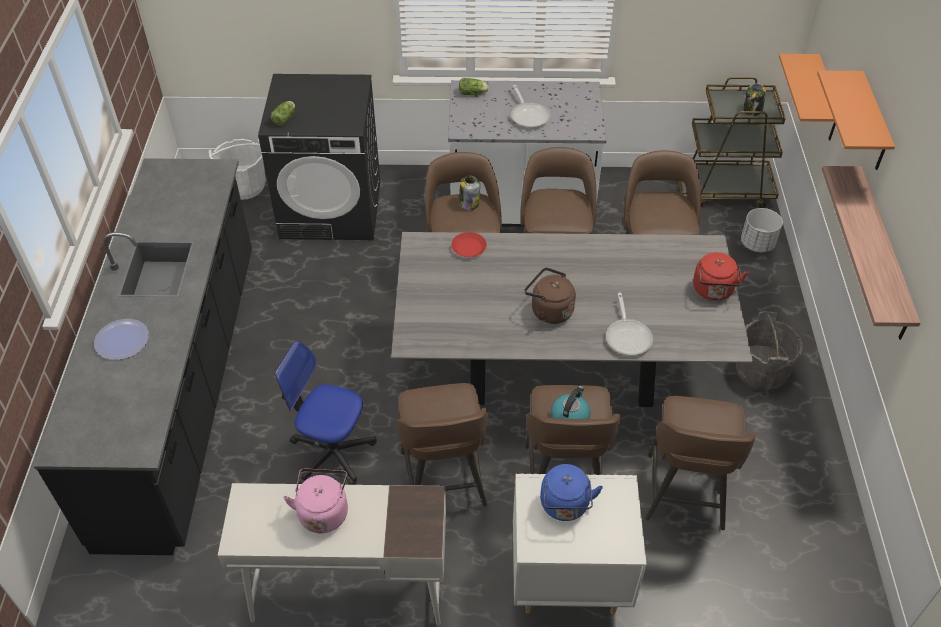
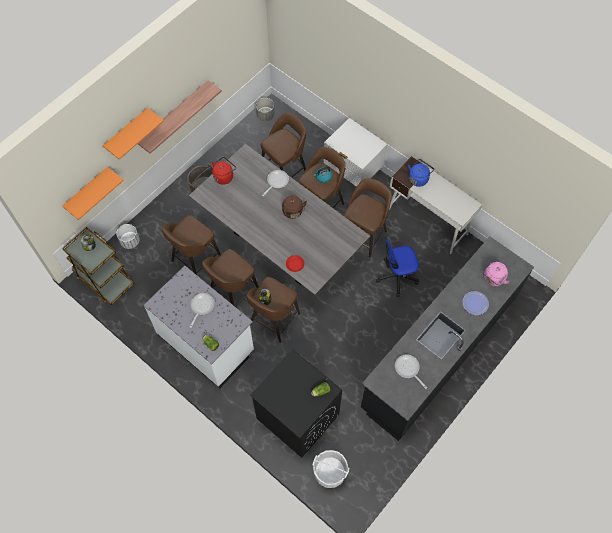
camera: 140 degrees left, 15 degrees up
office chair [275,341,377,485] -> office chair turned 105 degrees clockwise [376,239,419,297]
pink kettle [283,469,348,534] -> pink kettle moved to [482,262,510,286]
blue kettle [540,464,603,521] -> blue kettle moved to [408,159,434,187]
none -> grey planter [256,98,275,121]
none -> frying pan [395,354,427,389]

